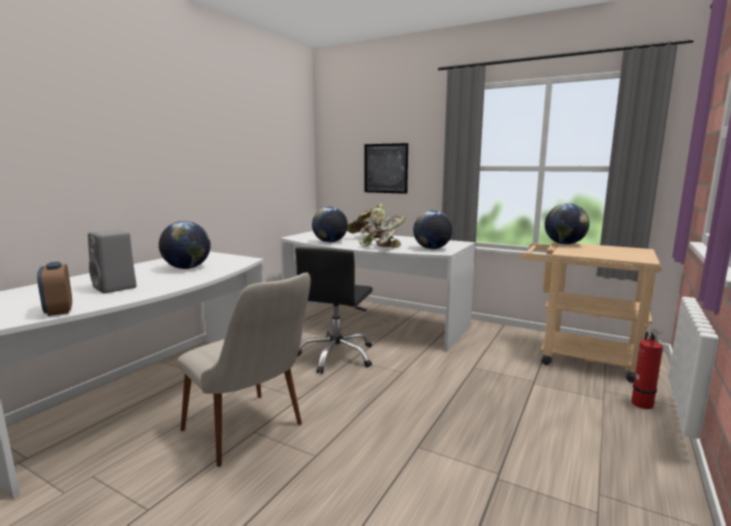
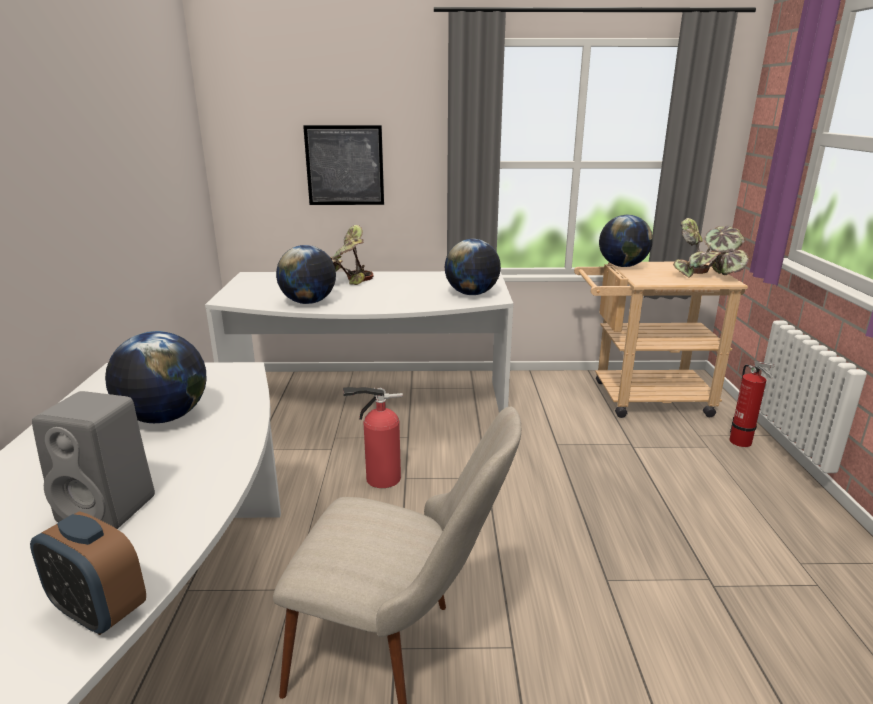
camera: 30 degrees left, 10 degrees up
black office chair [295,247,373,374] -> fire extinguisher [343,387,403,488]
potted plant [358,208,406,248] -> potted plant moved to [673,218,749,278]

